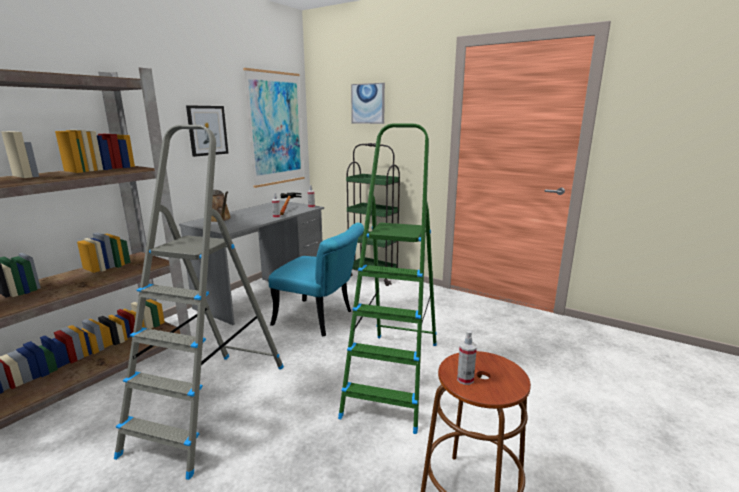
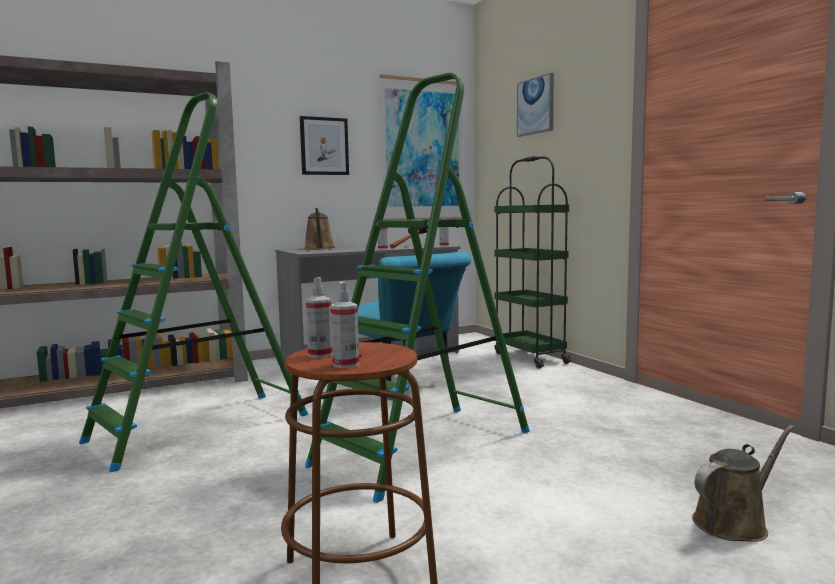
camera: 30 degrees right, 10 degrees down
grey step ladder [114,125,284,480] -> green step ladder [79,92,308,472]
none -> spray bottle [331,282,359,368]
none -> brown watering can [692,425,795,542]

